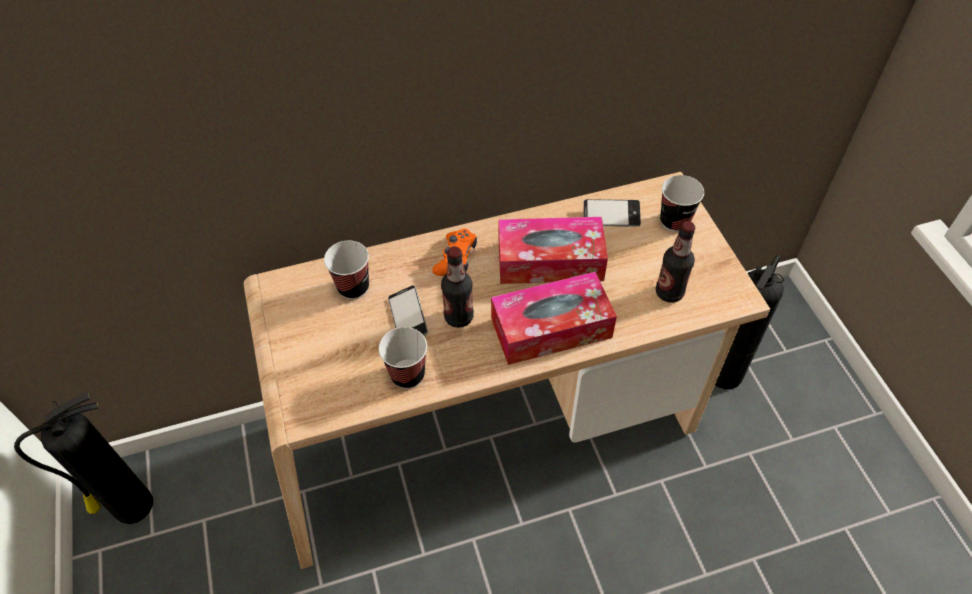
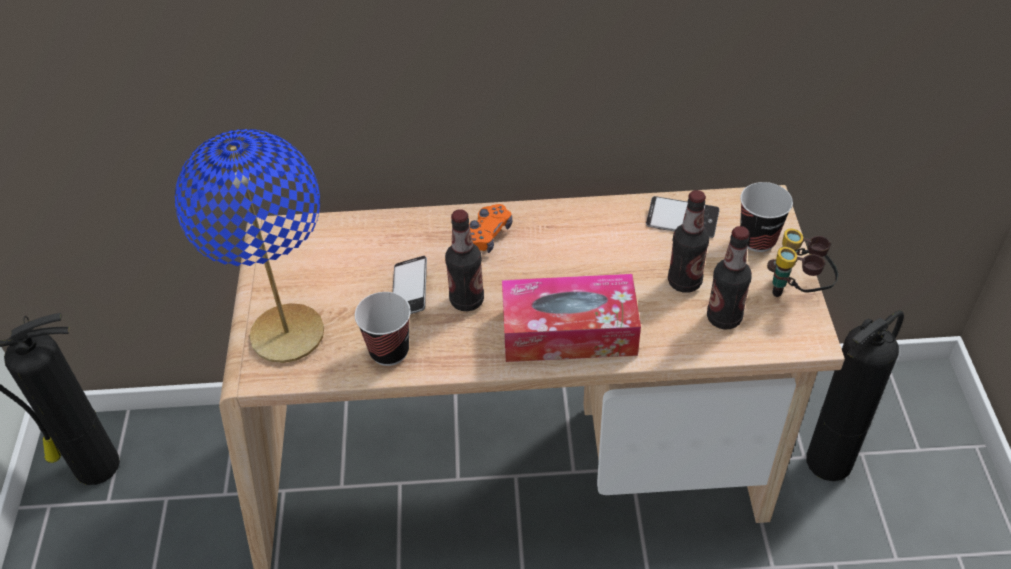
camera: 15 degrees right, 5 degrees down
cup [324,241,369,299] -> none
tissue box [499,217,608,284] -> none
none -> blue table lamp [175,129,324,363]
none -> bottle [668,190,710,293]
none -> binoculars [767,228,838,297]

